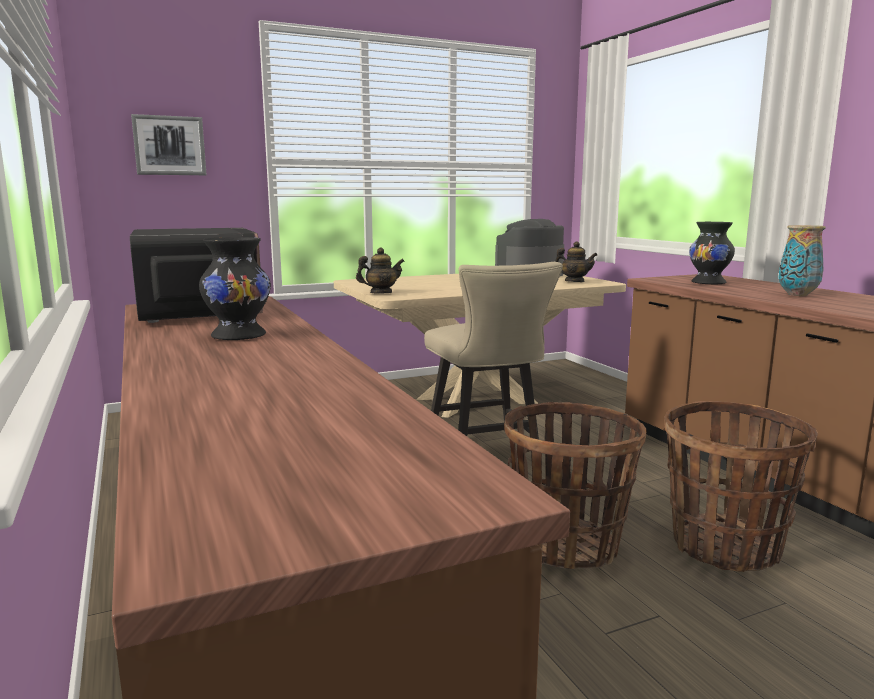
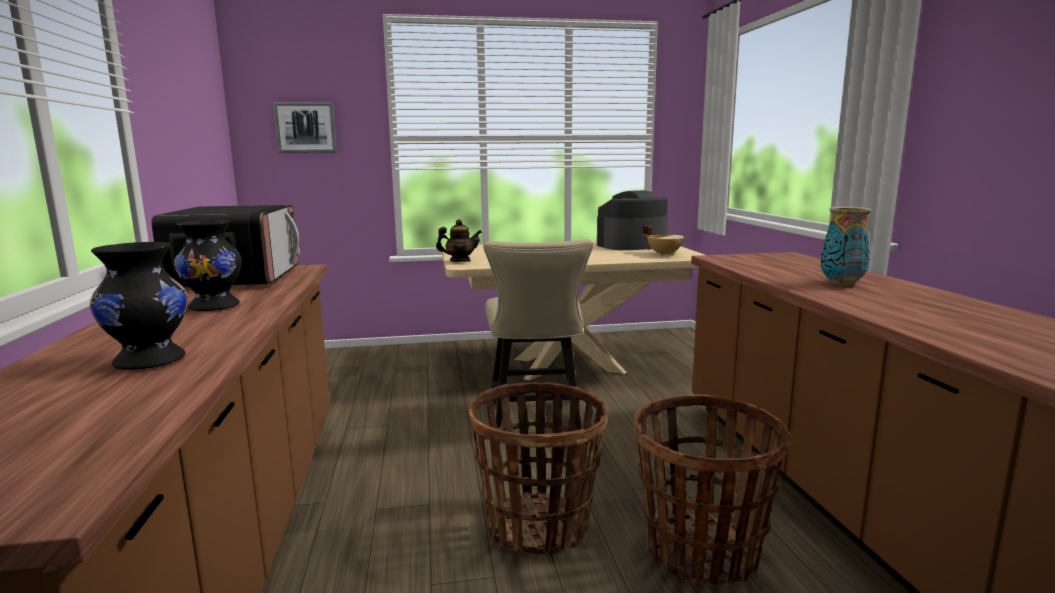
camera: 15 degrees right, 0 degrees up
teapot [556,241,597,282] -> beige cooking pot [643,226,686,256]
black vase [689,222,735,284] -> black vase moved to [90,242,188,370]

